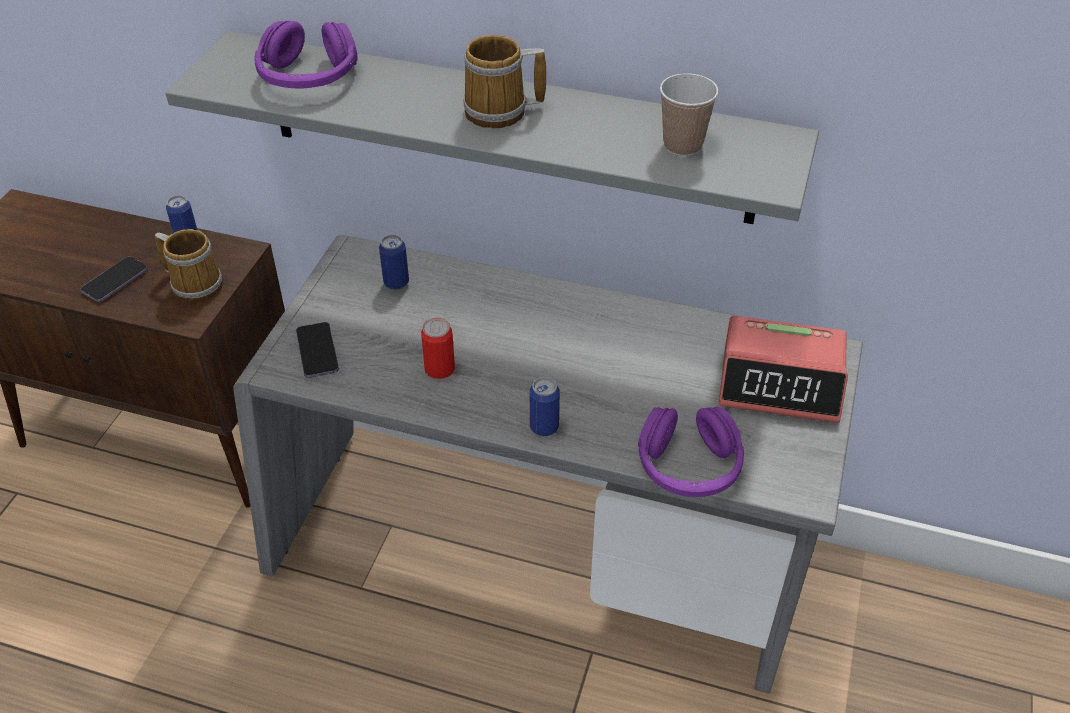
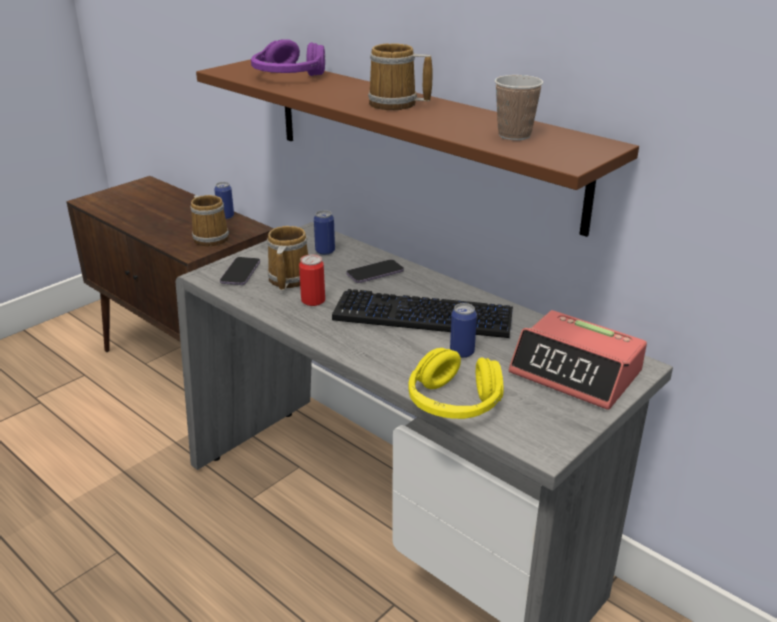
camera: 25 degrees right, 15 degrees down
phone [80,256,148,302] -> phone moved to [346,259,404,283]
grey shelf [166,31,819,224] -> brown shelf [196,59,639,237]
can [530,377,560,436] -> can moved to [450,303,477,358]
purple headphones [638,407,744,497] -> yellow headphones [409,348,503,419]
none -> mug [267,226,308,290]
none -> keyboard [332,289,513,338]

